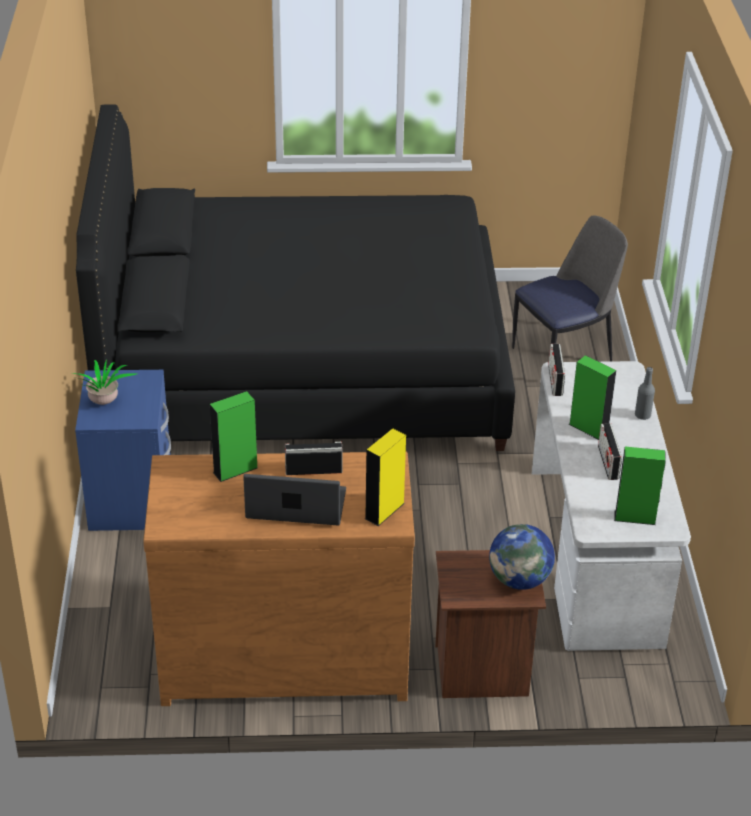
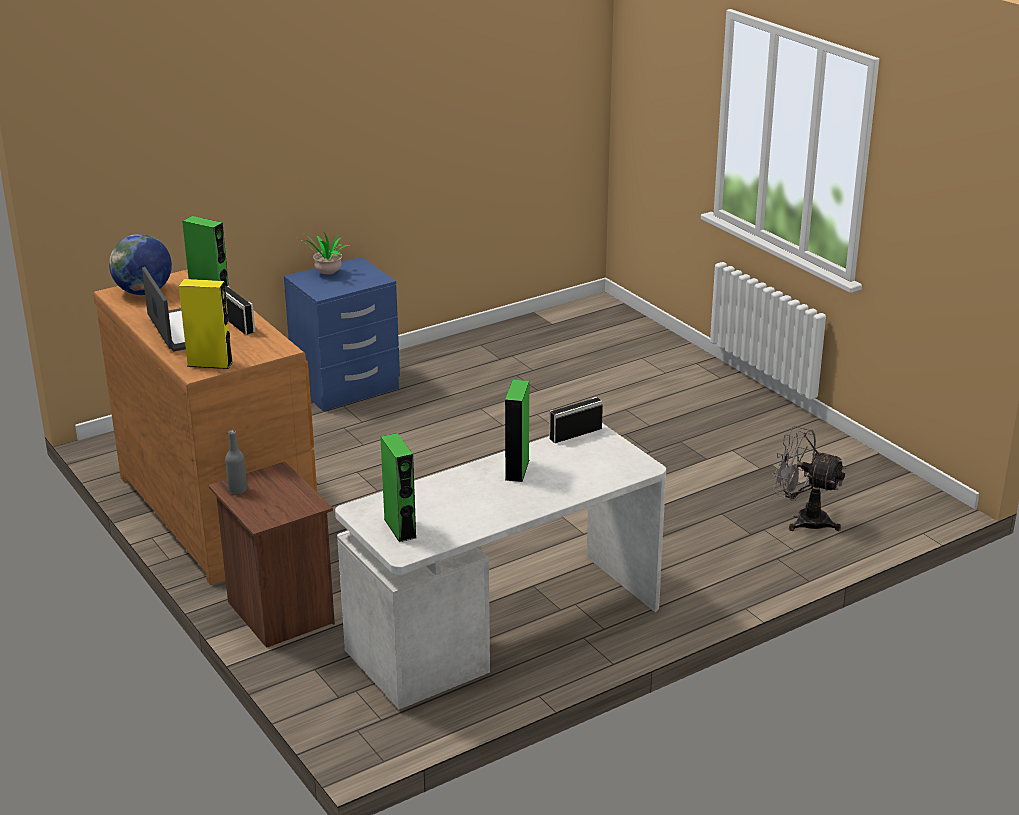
camera: 60 degrees right, 10 degrees down
black bed [76,104,515,451] -> none
globe [489,524,555,590] -> globe moved to [109,234,172,295]
chair [512,216,628,362] -> grey fan [772,426,846,531]
radio [598,423,622,480] -> none
grey bottle [635,367,655,420] -> grey bottle moved to [225,430,247,494]

